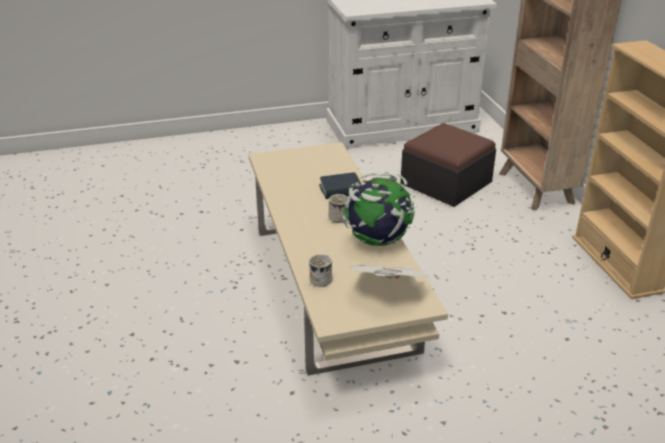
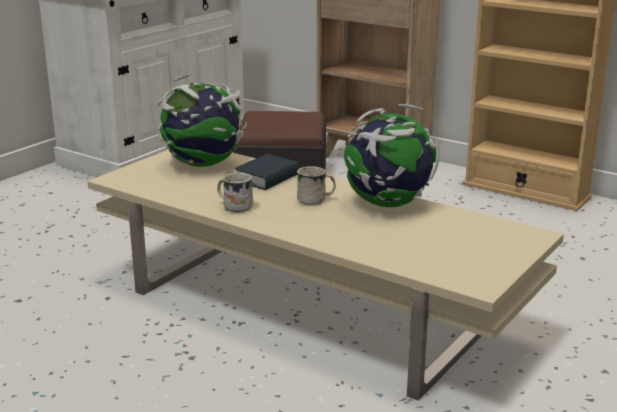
camera: 40 degrees left, 10 degrees down
white mug [309,254,332,287] -> white mug moved to [217,173,253,212]
newspaper [349,264,429,279] -> none
none -> globe [157,74,247,167]

